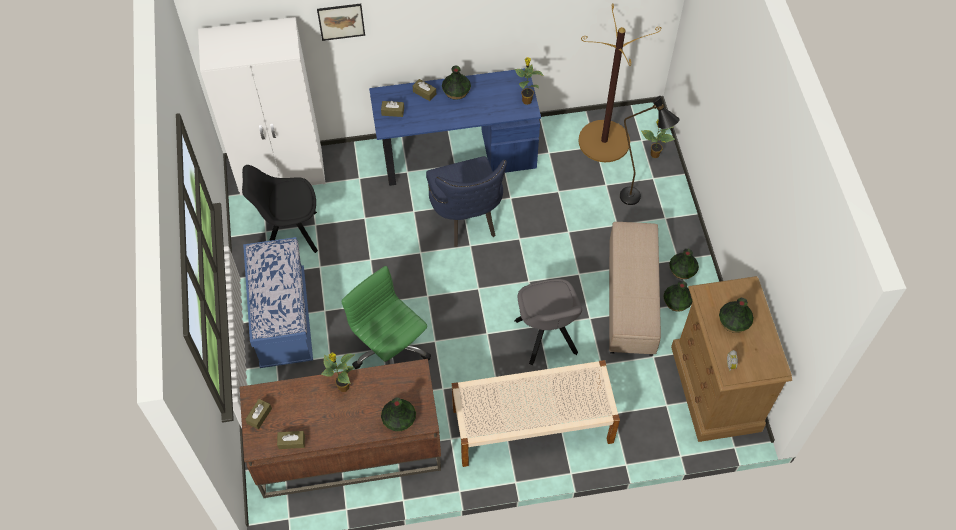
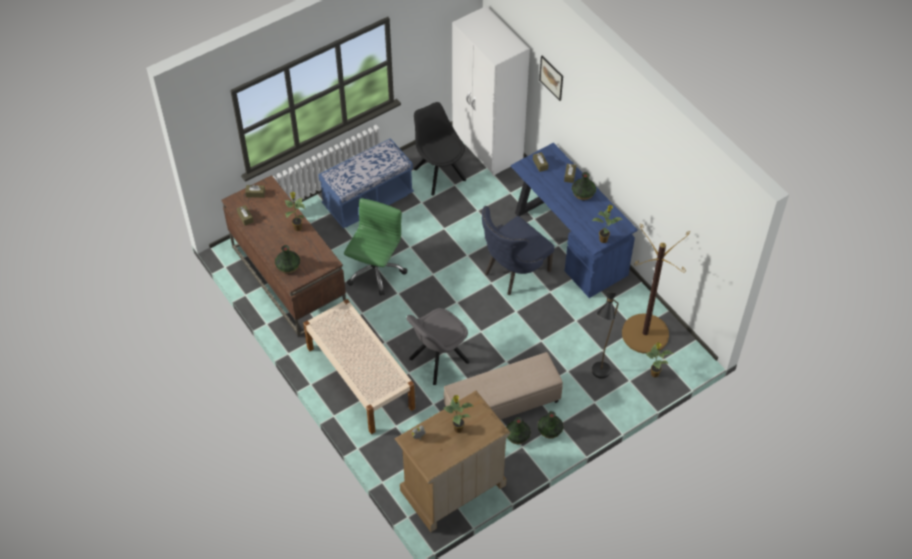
camera: 65 degrees right, 5 degrees down
vase [719,298,754,333] -> potted plant [443,395,474,433]

